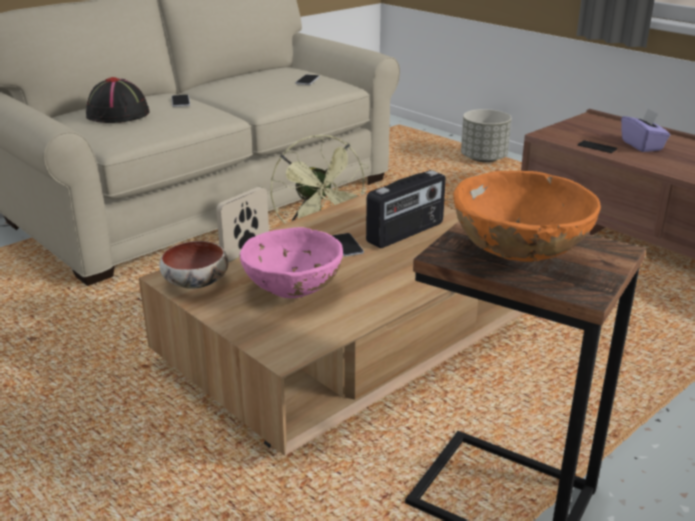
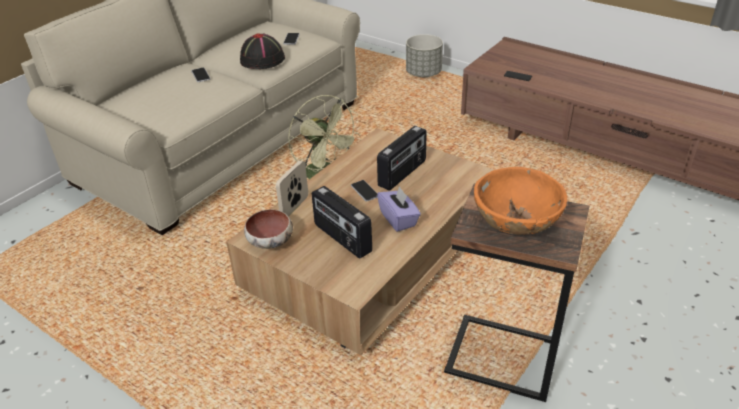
camera: 10 degrees left, 10 degrees up
black hat [86,77,149,123] -> black hat moved to [240,33,285,69]
pink bowl [239,227,343,298] -> radio [312,186,372,258]
purple tissue box [621,108,670,152] -> purple tissue box moved to [377,186,421,232]

